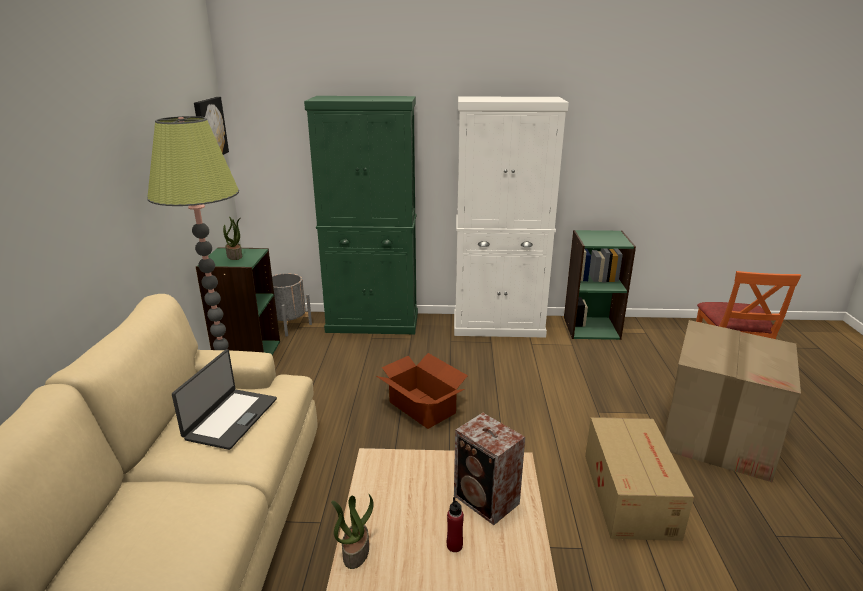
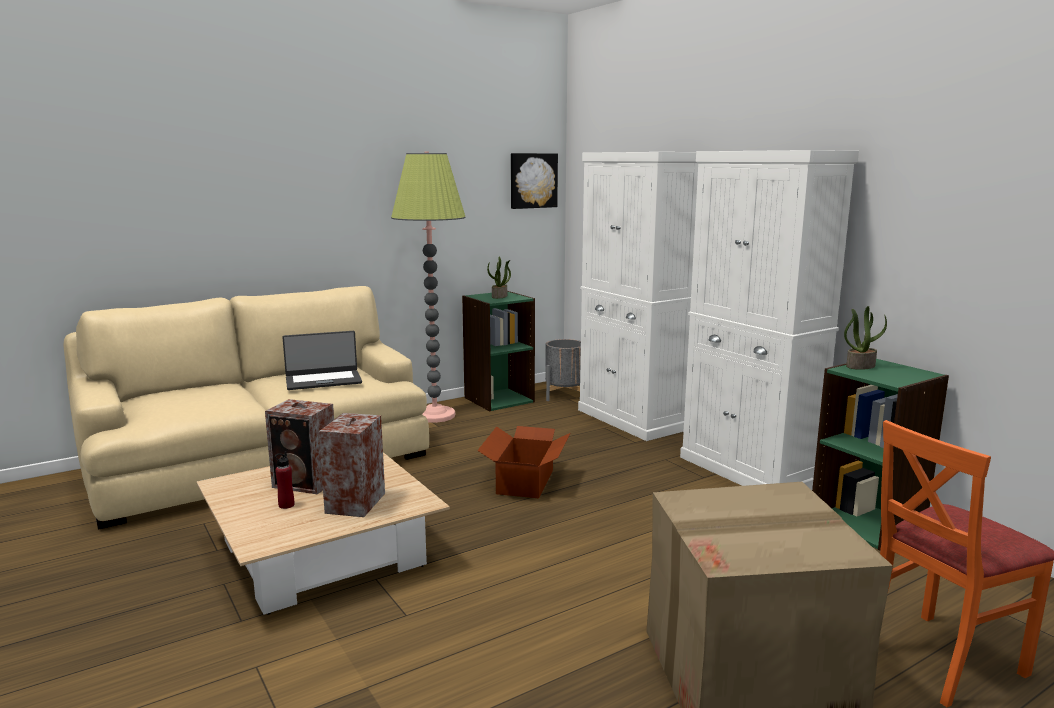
camera: 55 degrees right, 10 degrees down
green cabinet [304,96,418,334] -> white cabinet [578,152,698,441]
potted plant [331,494,374,569] -> potted plant moved to [844,306,887,370]
cardboard box [585,417,694,541] -> none
none -> speaker [265,399,334,494]

